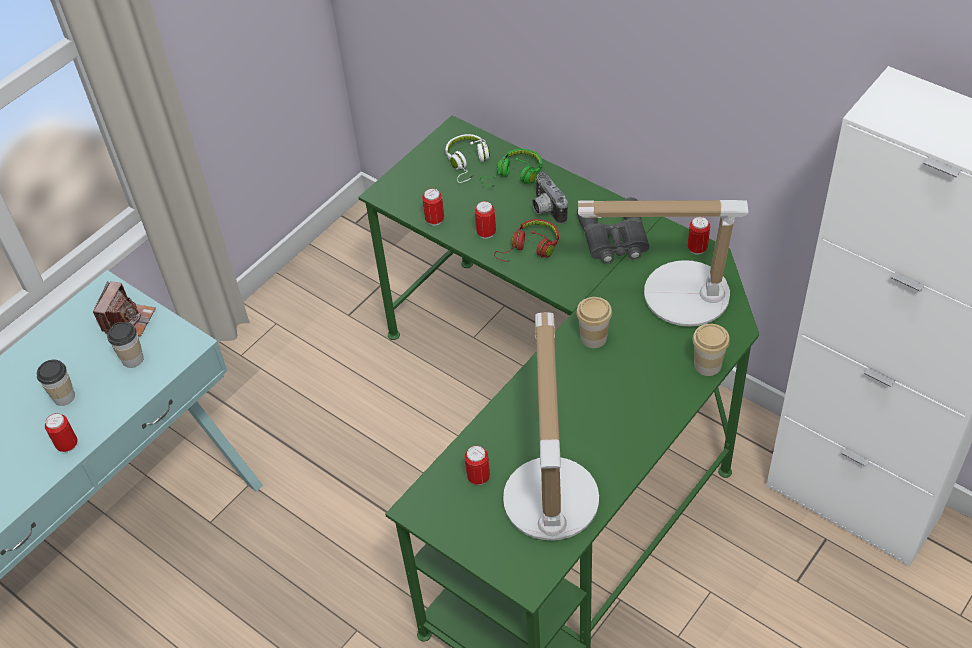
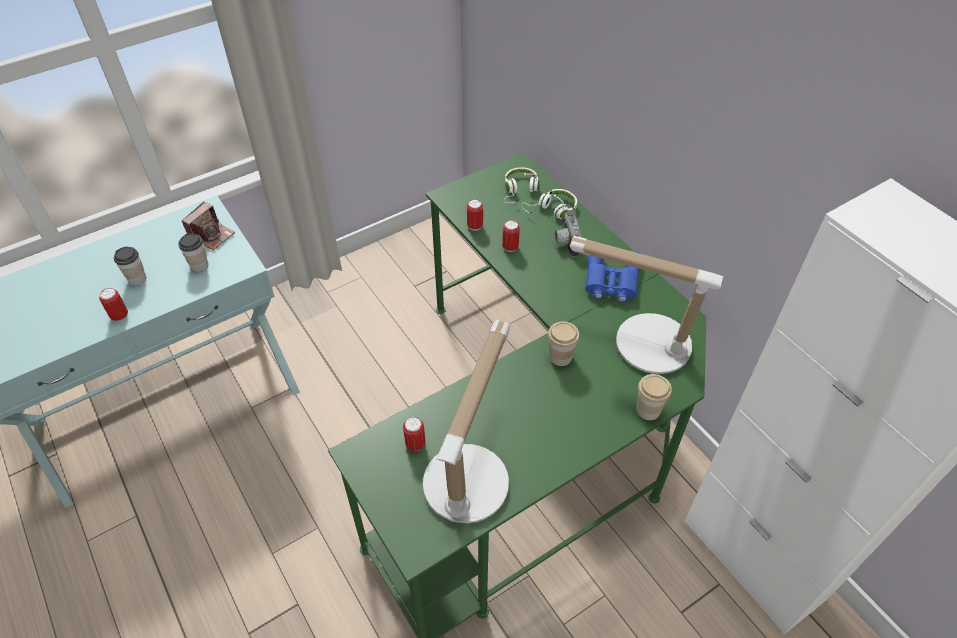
camera: 15 degrees right, 0 degrees up
green headphones [480,149,542,187] -> white headphones [522,189,577,219]
red headphones [494,219,559,262] -> none
grey binoculars [577,197,650,264] -> blue binoculars [585,251,641,303]
can [688,217,710,255] -> none

